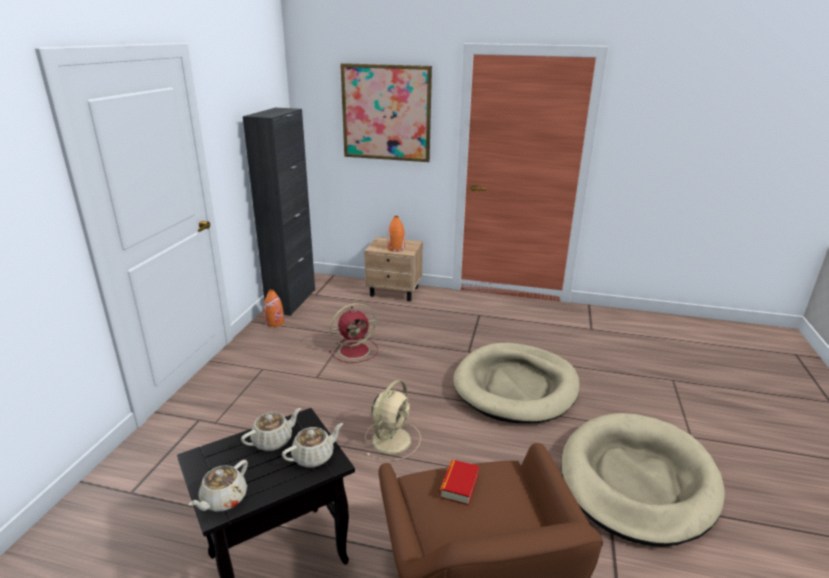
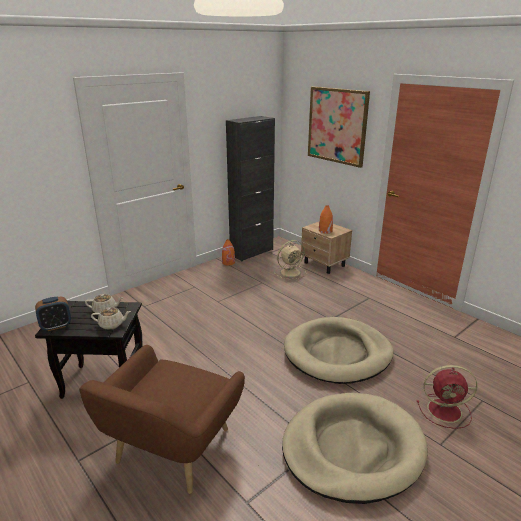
camera: 35 degrees right, 0 degrees up
beige teapot [189,460,248,512] -> alarm clock [35,297,71,331]
red fan [329,303,378,363] -> red fan moved to [417,365,477,429]
beige fan [365,380,421,460] -> beige fan moved to [274,240,306,279]
book [439,460,479,505] -> none

